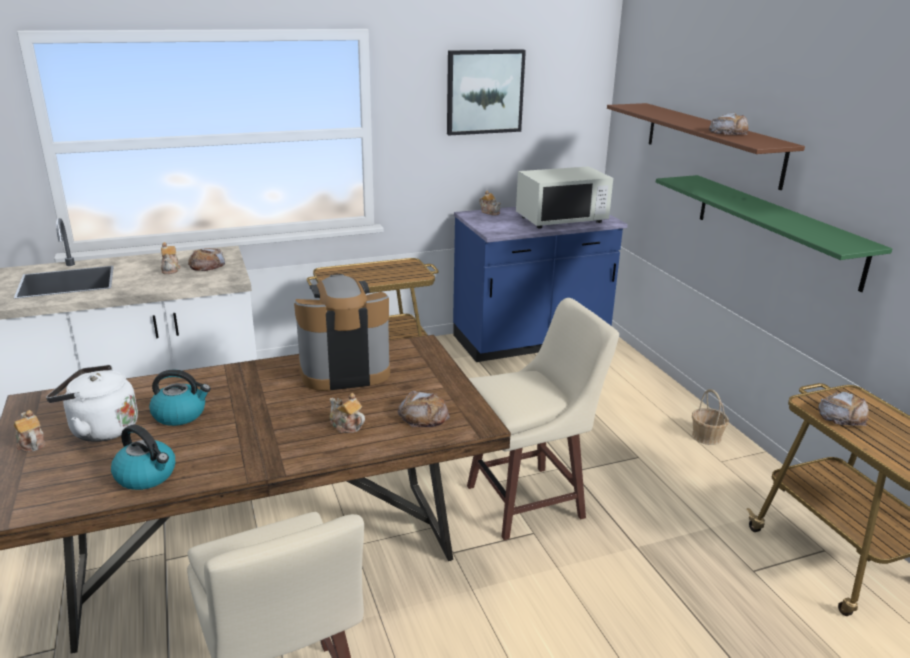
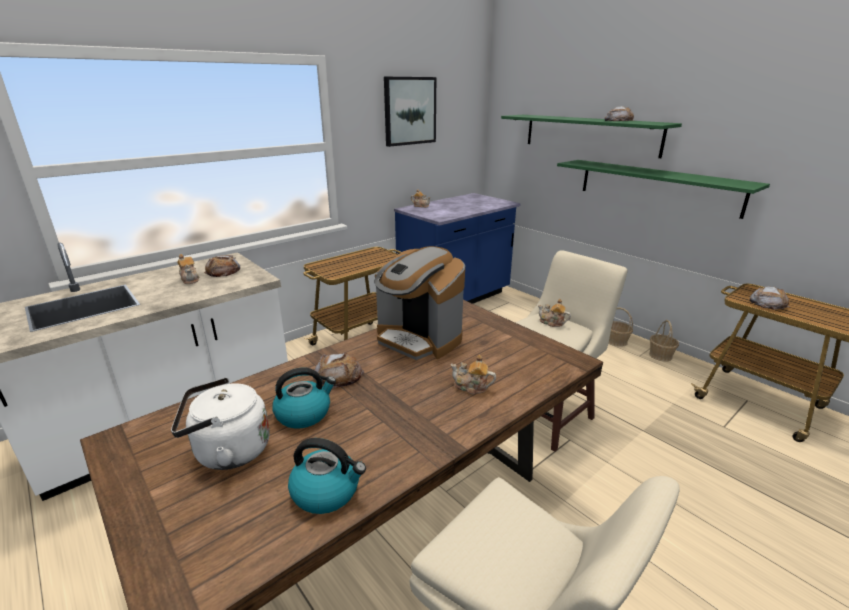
camera: 20 degrees left, 0 degrees up
teapot [14,410,45,452] -> teapot moved to [538,299,571,327]
coffee machine [294,274,390,391] -> coffee machine turned 105 degrees counterclockwise [374,246,465,360]
bread [397,390,450,428] -> bread moved to [313,353,364,389]
white microwave [516,166,613,228] -> none
brown shelf [607,103,805,190] -> green shelf [501,115,682,158]
none -> basket [649,320,679,361]

